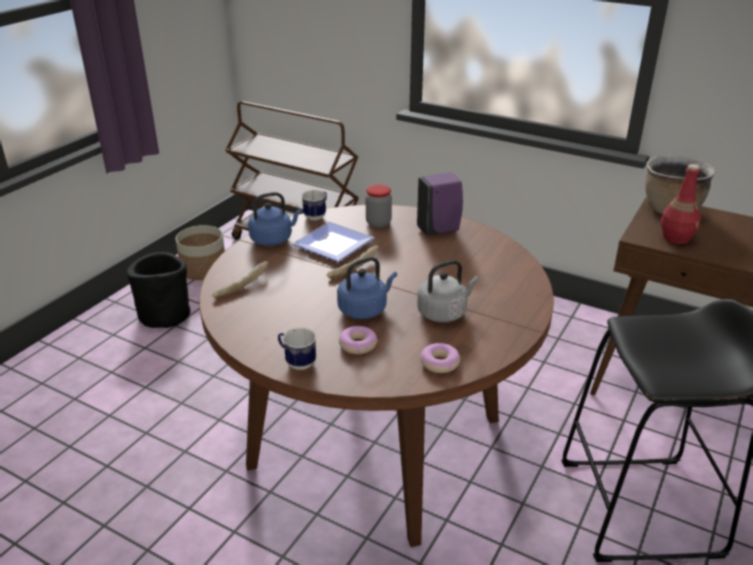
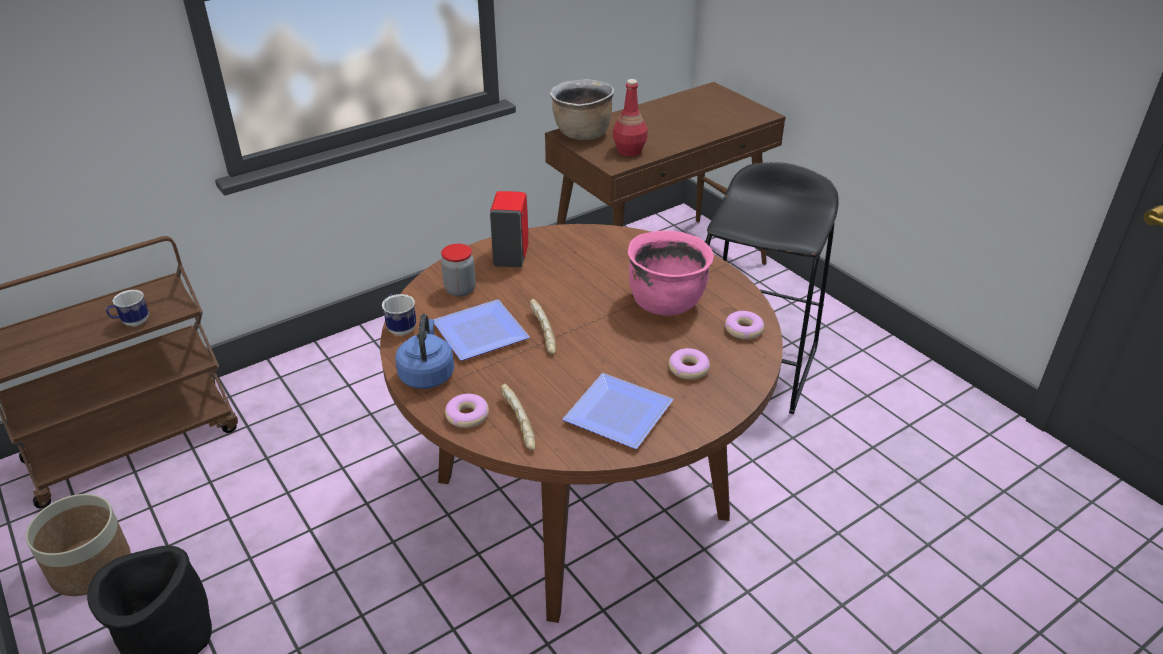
camera: 65 degrees left, 5 degrees up
mug [278,327,316,370] -> mug moved to [106,290,149,326]
blue kettle [337,257,397,319] -> none
purple soap dispenser [417,172,463,235] -> red soap dispenser [490,191,528,267]
grey kettle [417,260,479,322] -> pink cooking pot [628,231,714,316]
none -> donut [445,394,489,428]
none -> plate [563,373,673,449]

